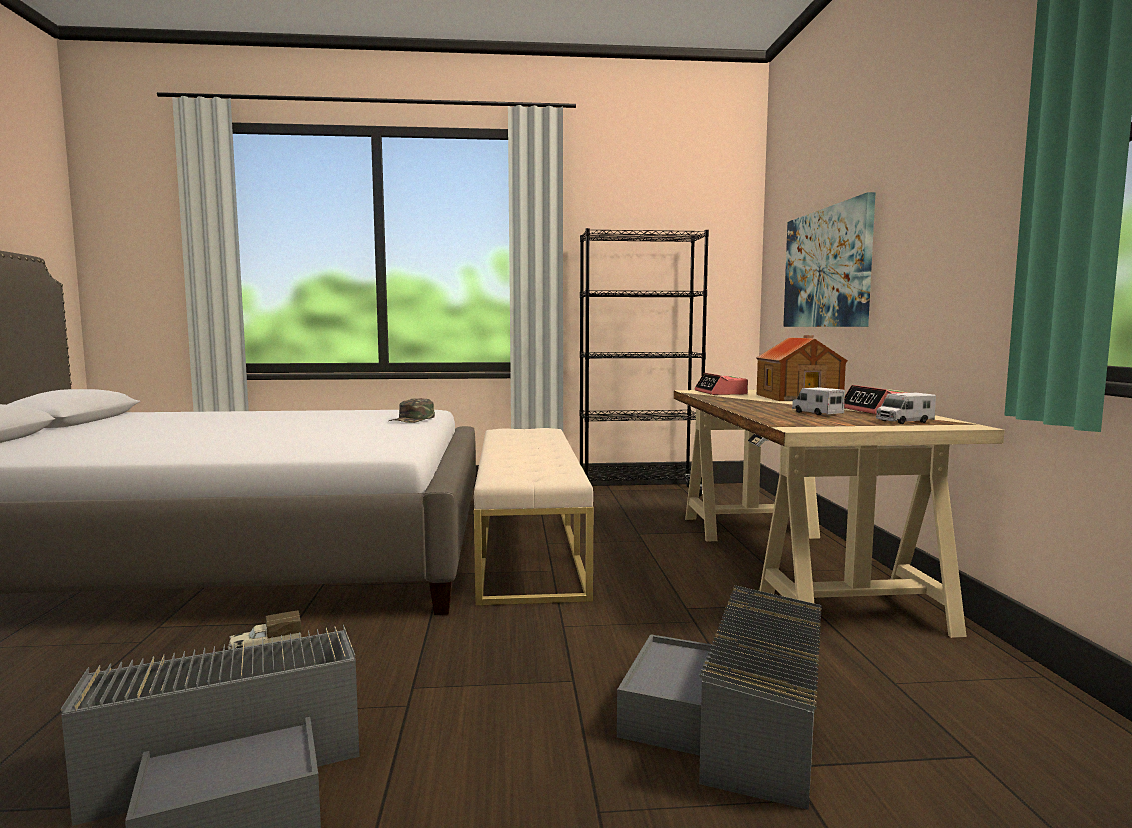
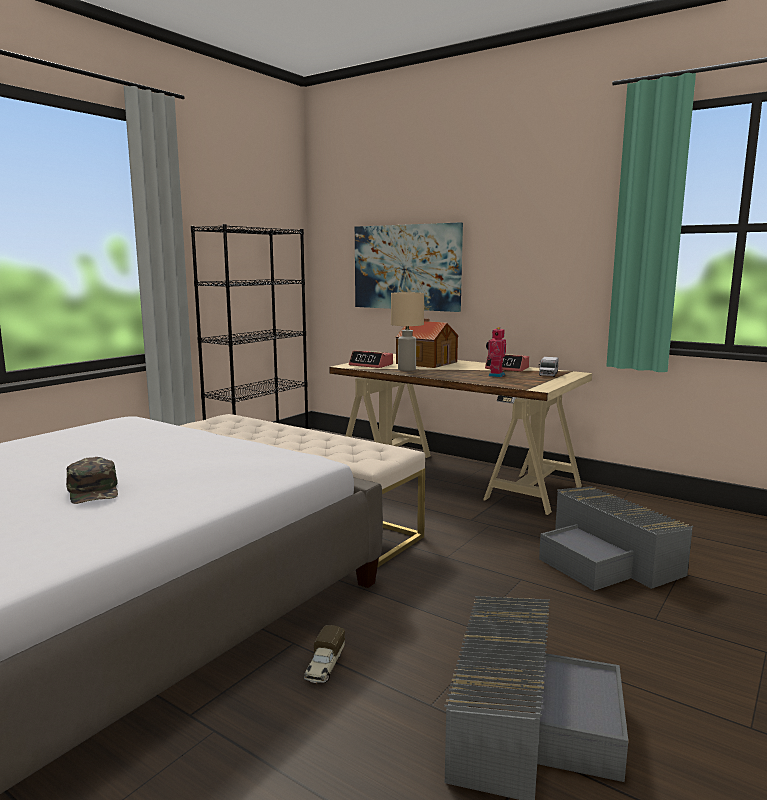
camera: 50 degrees left, 5 degrees up
green cap [389,398,435,423] -> green cap moved to [66,457,118,504]
toy truck [792,387,845,415] -> toy robot [486,327,506,377]
none -> beige table lamp [391,292,424,371]

